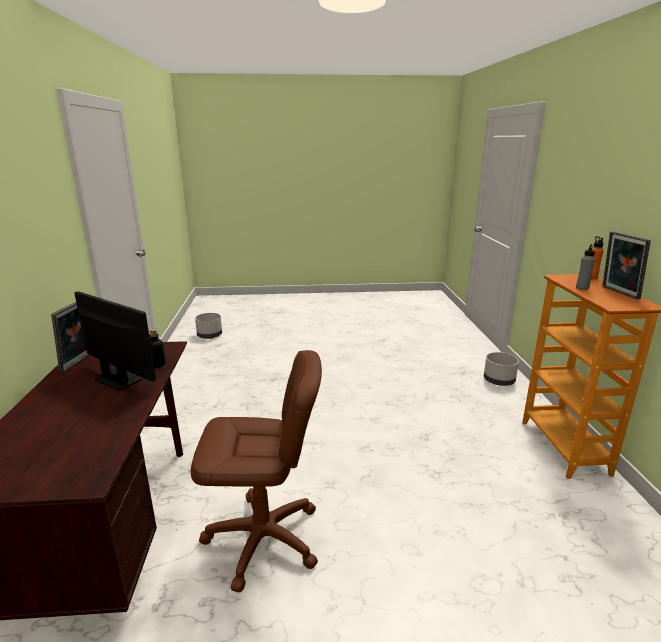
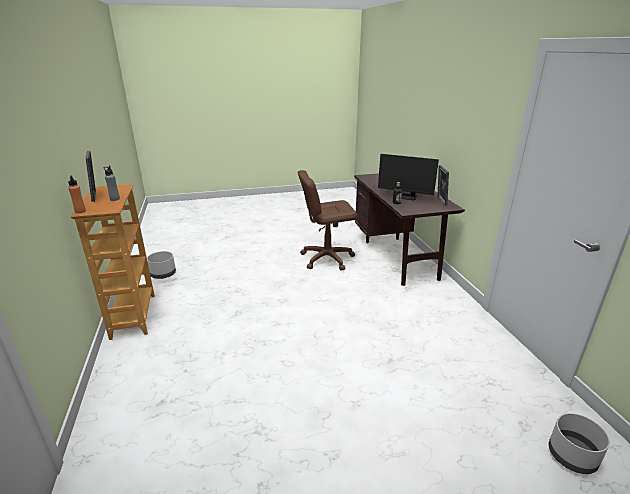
camera: 170 degrees right, 5 degrees up
grey planter [484,352,519,386] -> grey planter moved to [147,251,176,279]

